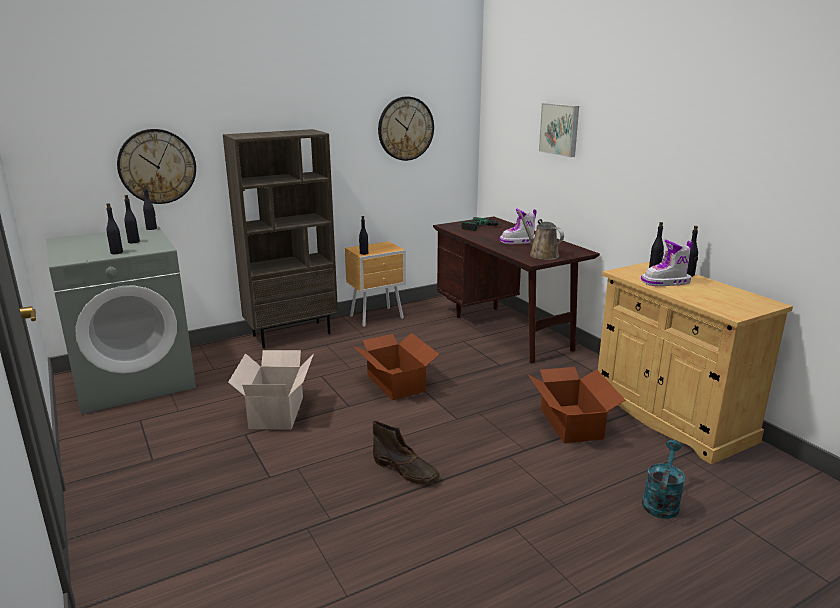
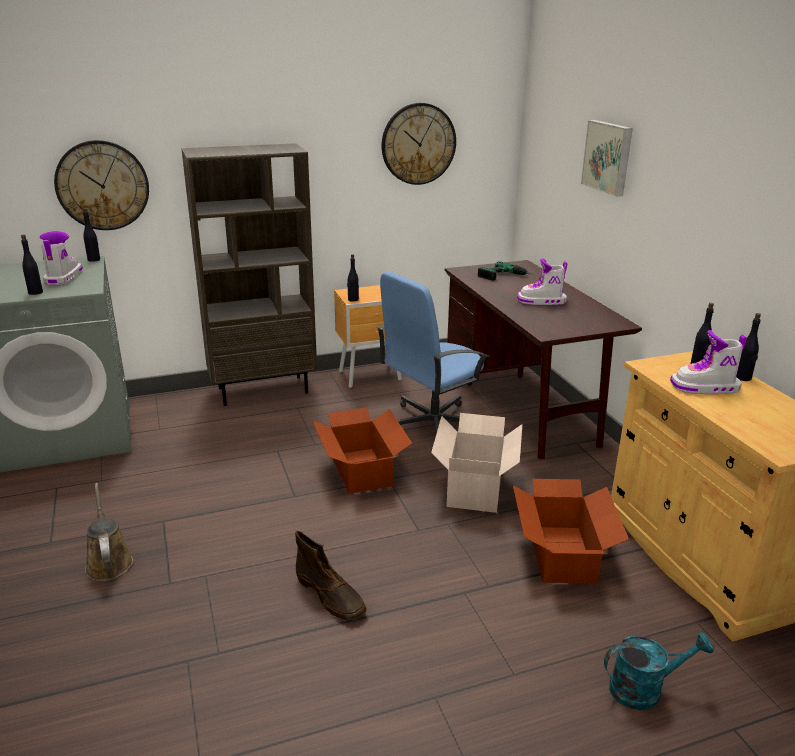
camera: 10 degrees right, 5 degrees up
black bottle [124,195,140,243] -> boot [40,231,83,285]
cardboard box [228,350,314,429] -> cardboard box moved to [431,413,523,513]
brown watering can [518,210,564,260] -> brown watering can moved to [85,483,133,581]
turquoise watering can [642,440,685,519] -> turquoise watering can turned 45 degrees clockwise [604,632,714,710]
none -> blue office chair [377,272,489,434]

